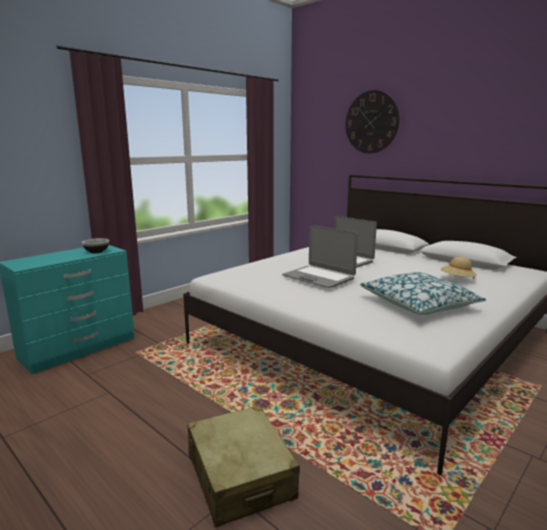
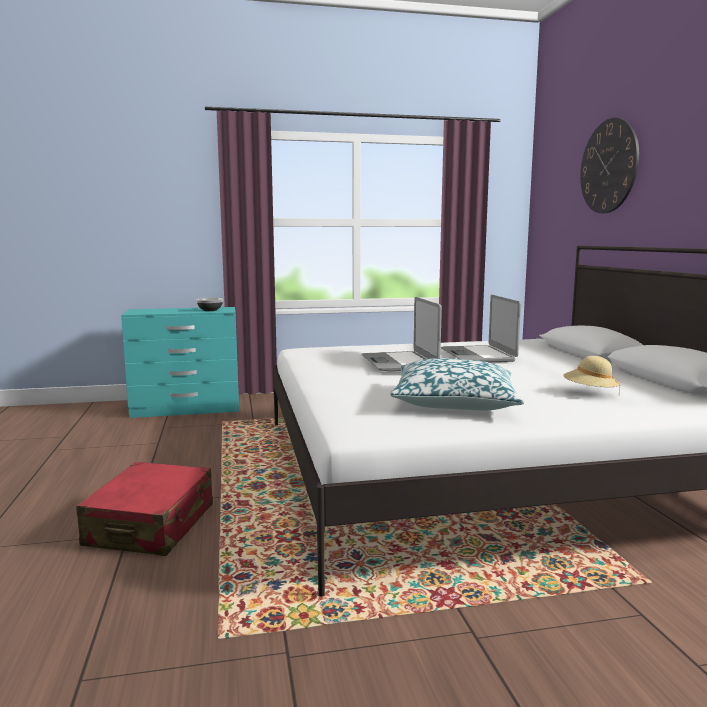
camera: 35 degrees right, 5 degrees down
beige suitcase [187,405,300,528] -> red suitcase [76,462,213,556]

